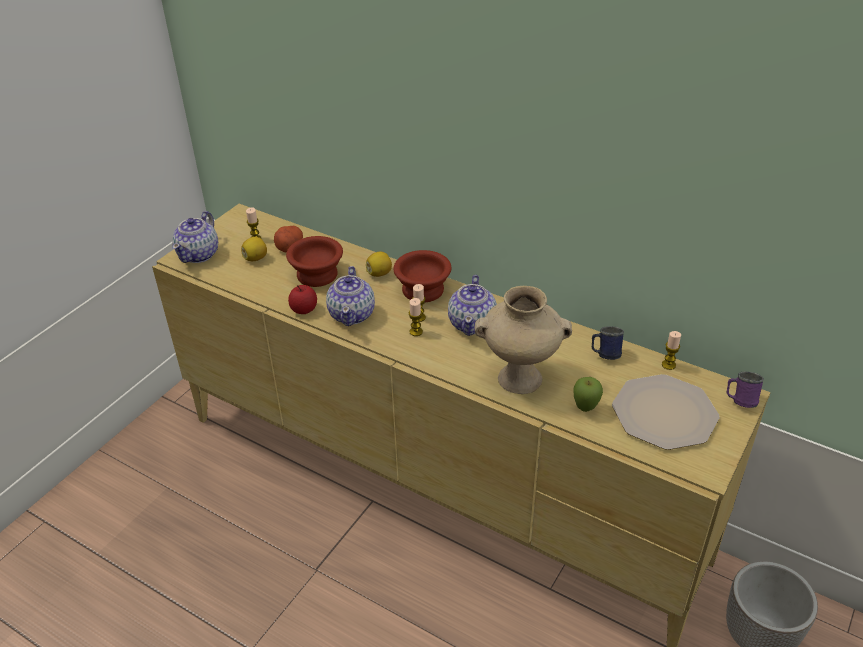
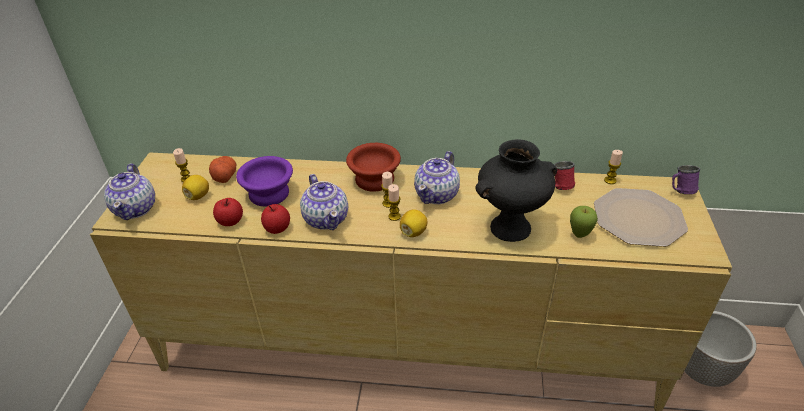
camera: 25 degrees left, 0 degrees up
brown bowl [286,236,343,287] -> purple bowl [236,156,293,206]
lemon [366,252,392,277] -> lemon moved to [400,209,428,237]
teapot [448,275,497,336] -> teapot turned 45 degrees clockwise [414,151,460,204]
beige vase [475,286,572,394] -> black vase [475,139,557,242]
blue mug [592,326,624,360] -> red mug [554,161,575,190]
none -> apple [213,198,243,226]

